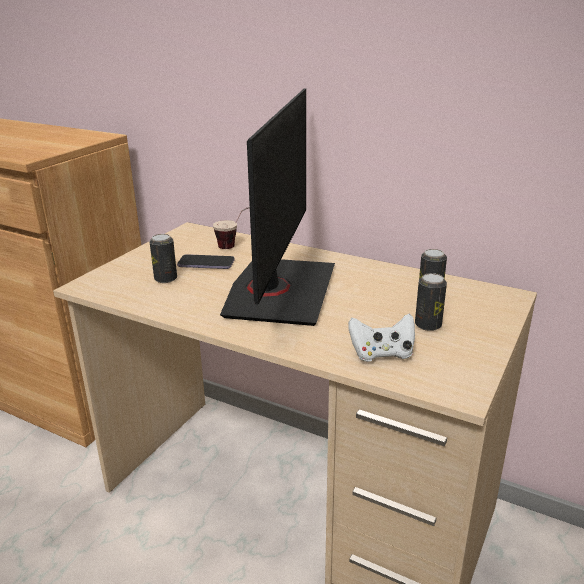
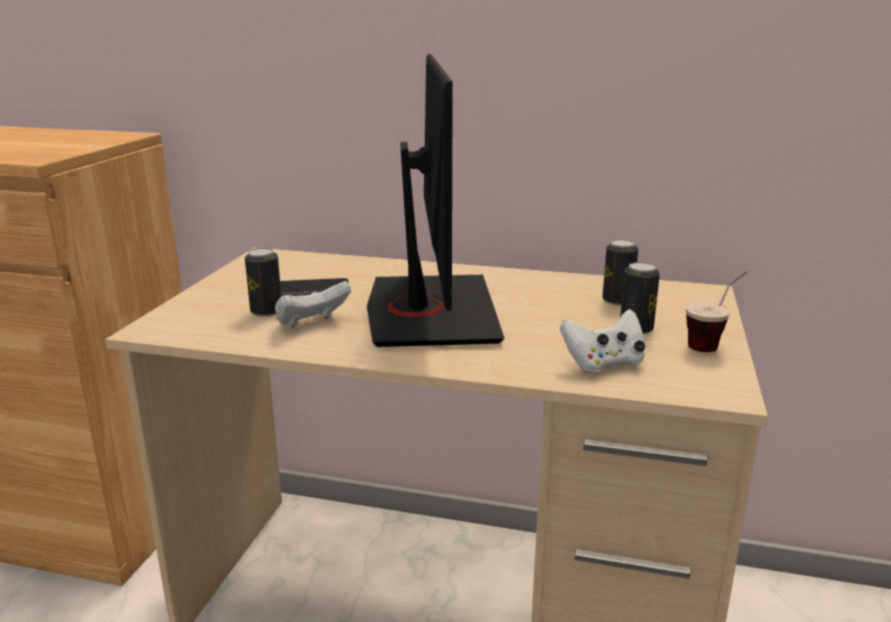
camera: 15 degrees left, 5 degrees down
cup [213,207,250,249] -> cup moved to [686,271,747,352]
none -> white game controller [275,281,351,327]

